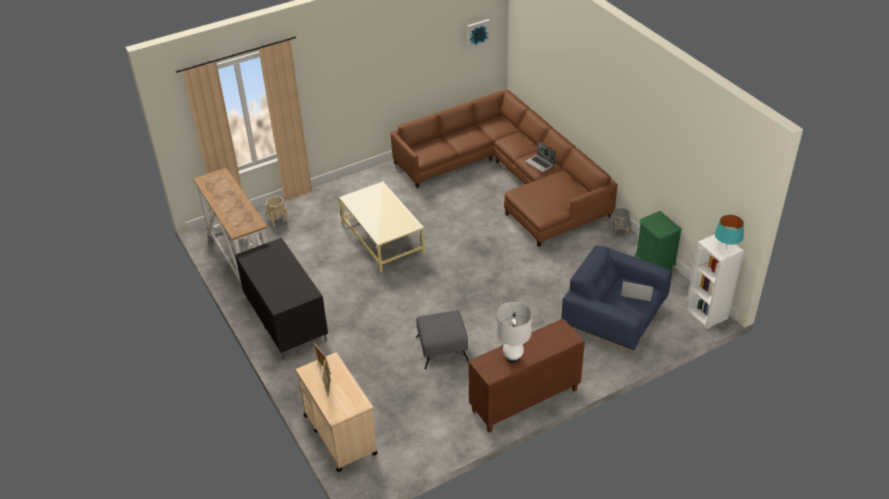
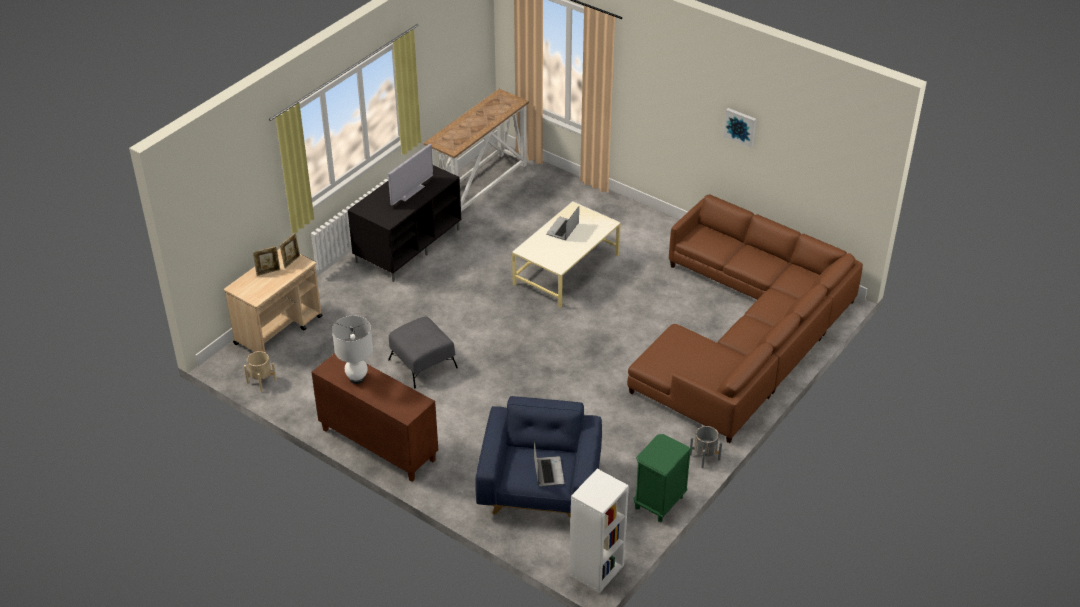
camera: 65 degrees right, 0 degrees up
beige planter [265,196,289,227] -> beige planter moved to [244,351,277,392]
picture [467,19,490,49] -> picture moved to [723,108,756,148]
laptop [525,141,556,172] -> laptop moved to [546,206,579,240]
turquoise table lamp [714,215,744,248] -> none
none -> television [388,144,433,206]

